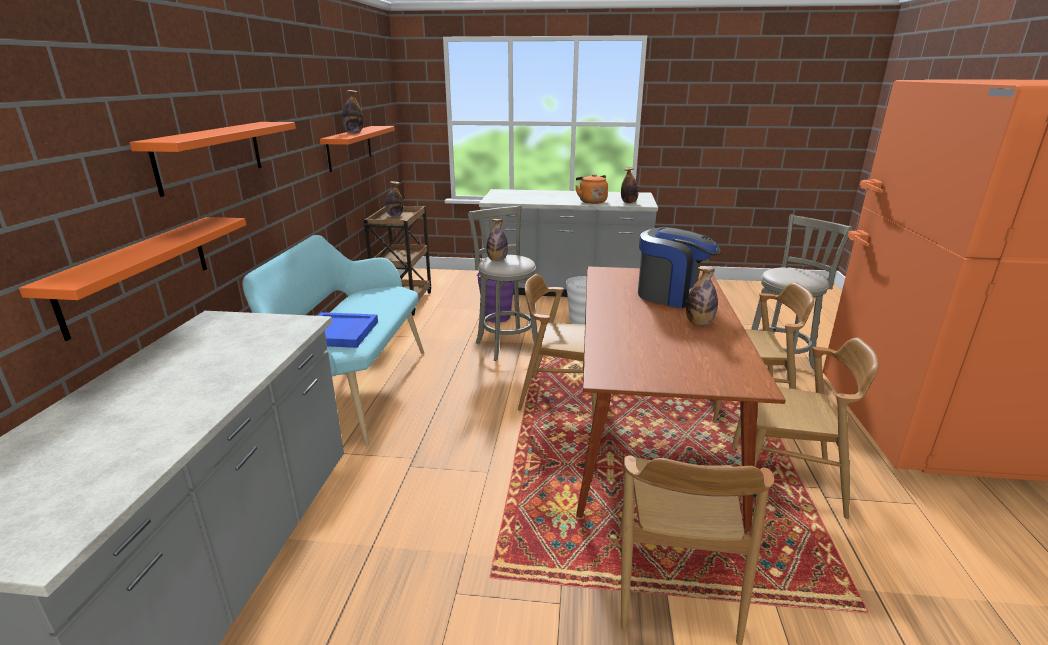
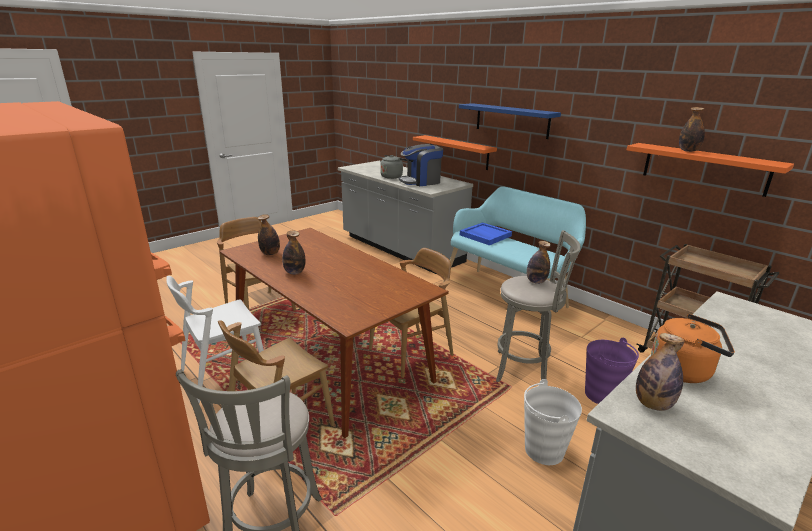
camera: 130 degrees right, 0 degrees up
orange shelf [130,122,296,197] -> blue shelf [459,103,561,139]
bottle [386,181,403,217] -> bottle moved to [258,214,280,255]
coffee machine [638,227,721,308] -> coffee machine moved to [399,144,443,186]
brown chair [731,337,879,519] -> white chair [166,276,264,403]
none -> grey kettle [380,155,407,179]

